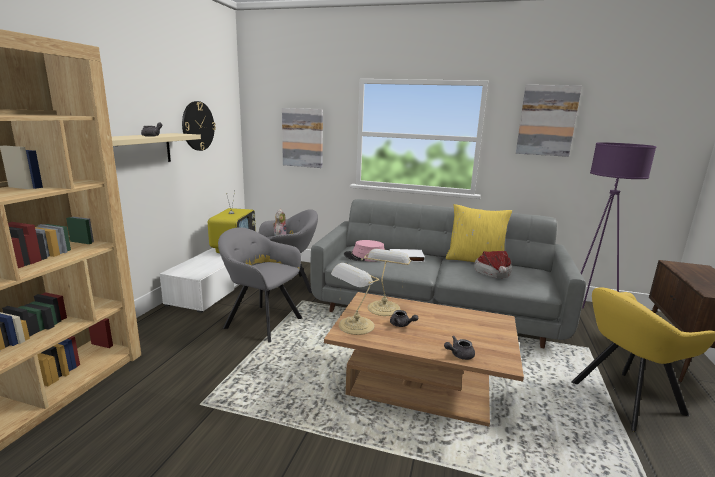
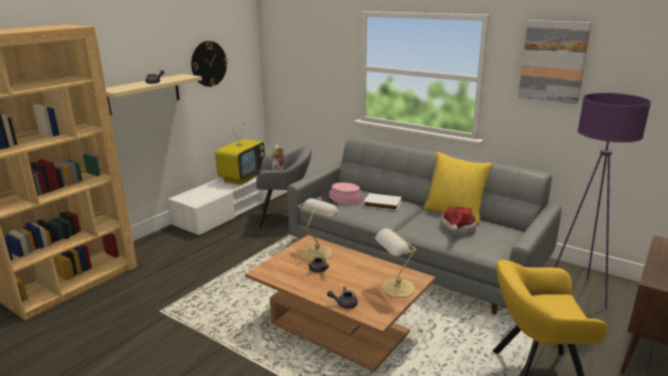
camera: 20 degrees right, 5 degrees up
grey armchair [218,228,302,343] -> none
picture [282,108,323,168] -> none
table lamp [331,263,380,335] -> table lamp moved to [375,228,416,298]

